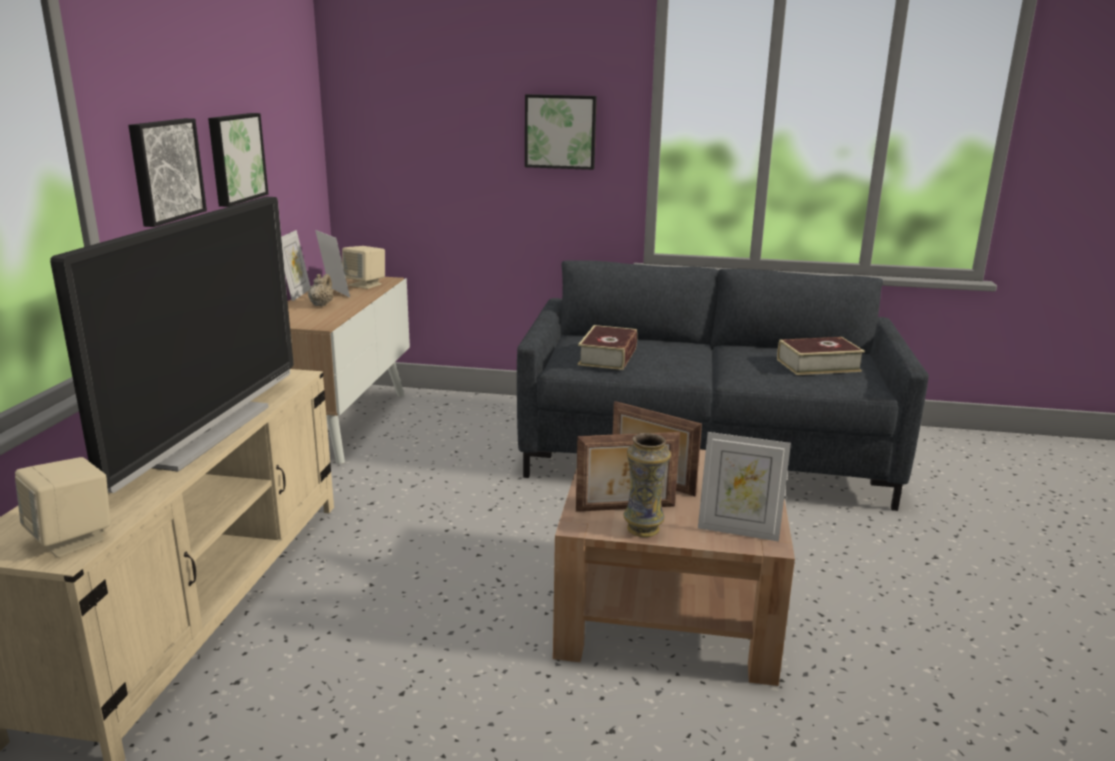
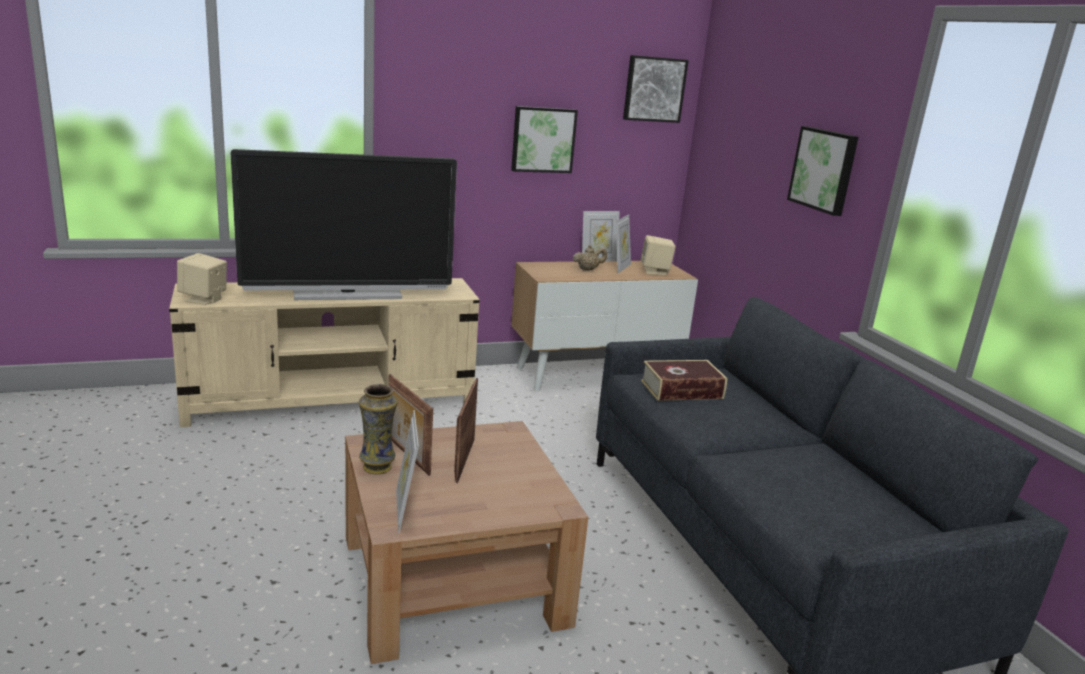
camera: 60 degrees right, 0 degrees up
picture [128,118,207,227] -> picture moved to [623,55,689,123]
book [777,337,865,375] -> none

